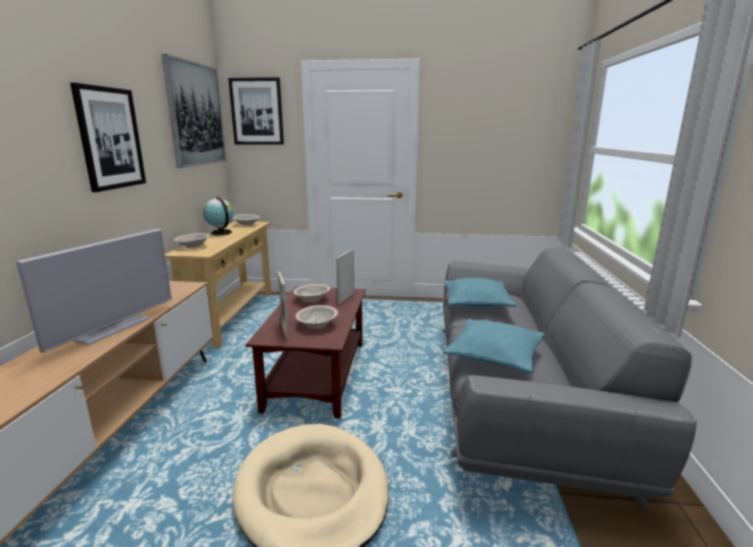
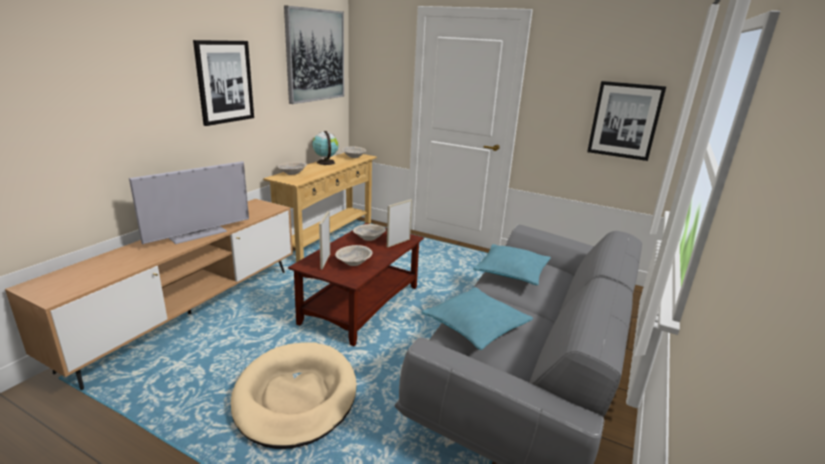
camera: 20 degrees right, 5 degrees up
picture [228,77,284,145] -> picture moved to [587,81,666,161]

